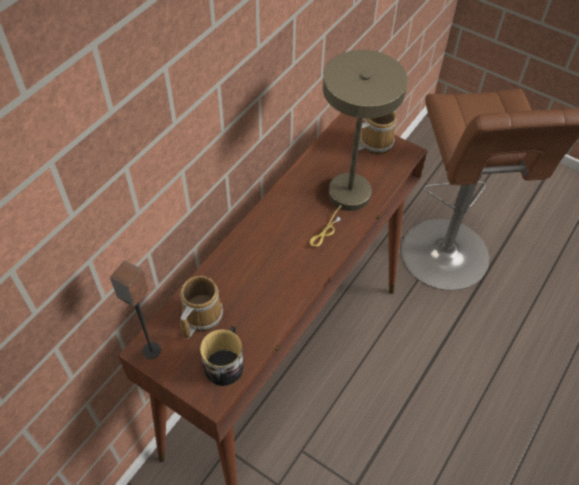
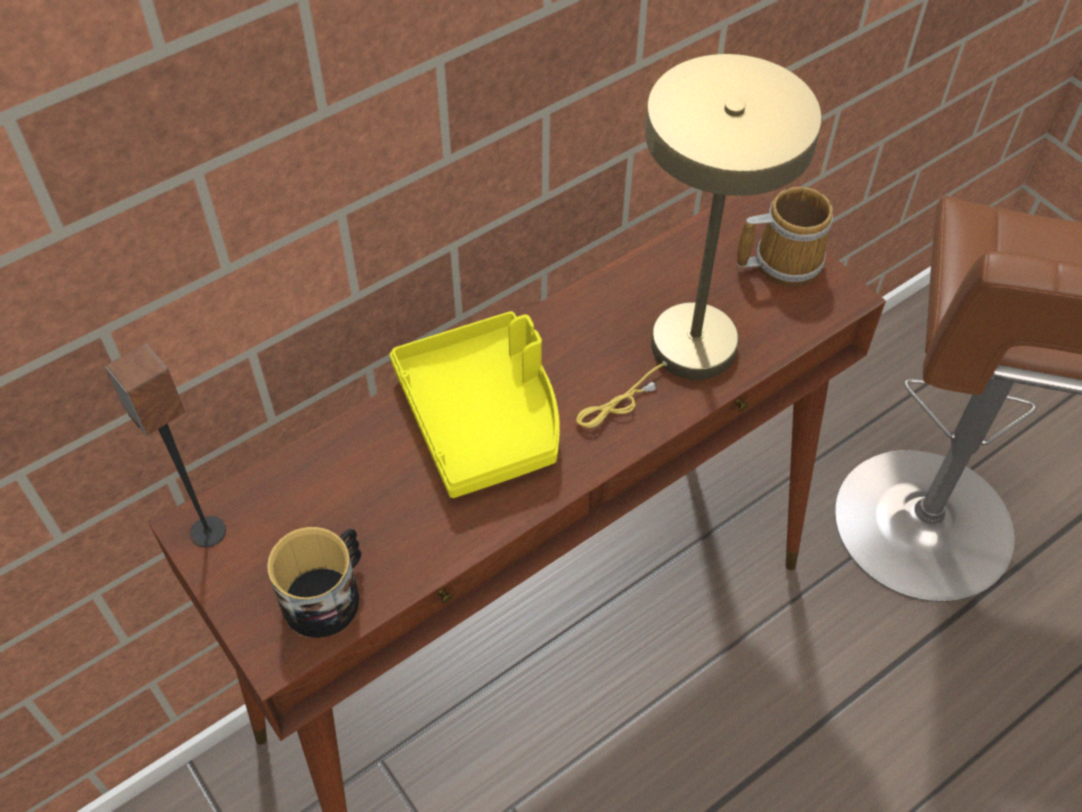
camera: 20 degrees right, 0 degrees up
mug [180,276,223,339] -> none
none -> yellow tray [390,311,560,498]

